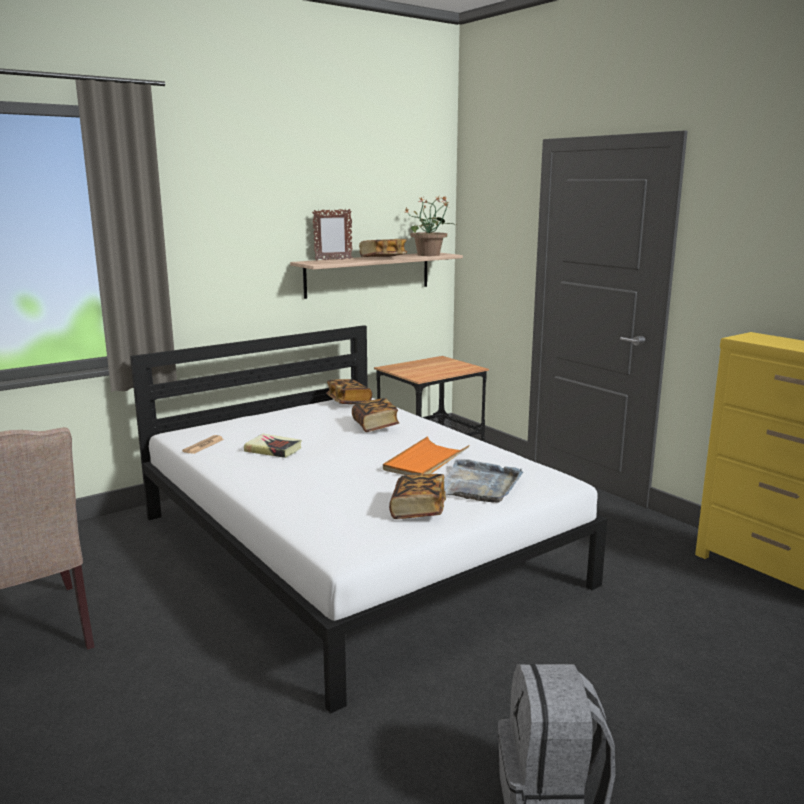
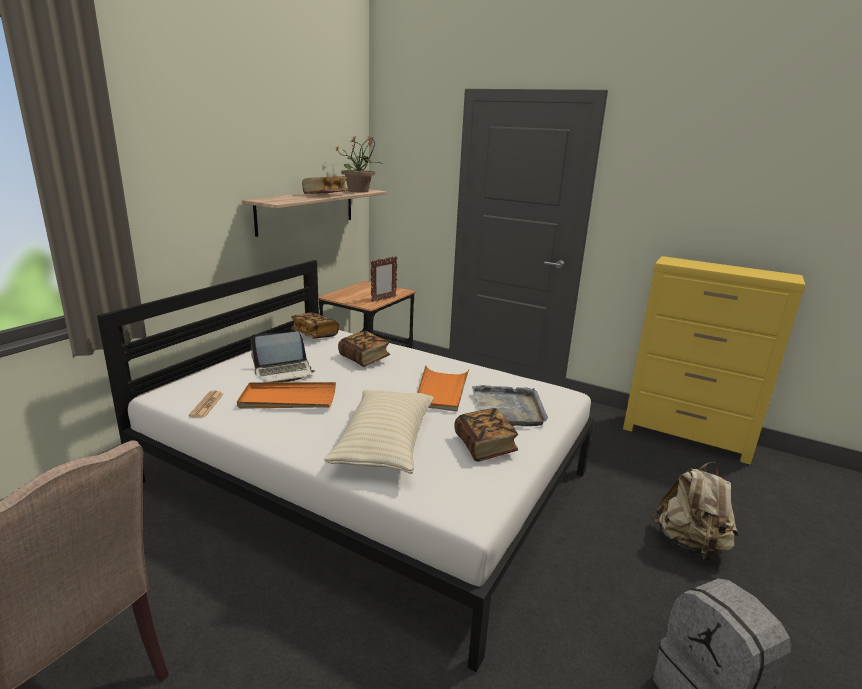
camera: 25 degrees left, 5 degrees up
book [244,434,302,458] -> orange tray [237,382,336,409]
picture frame [312,209,352,260] -> picture frame moved to [371,256,397,302]
none -> laptop [251,331,315,382]
none -> beige pillow [324,390,434,474]
none -> beige backpack [652,462,739,561]

